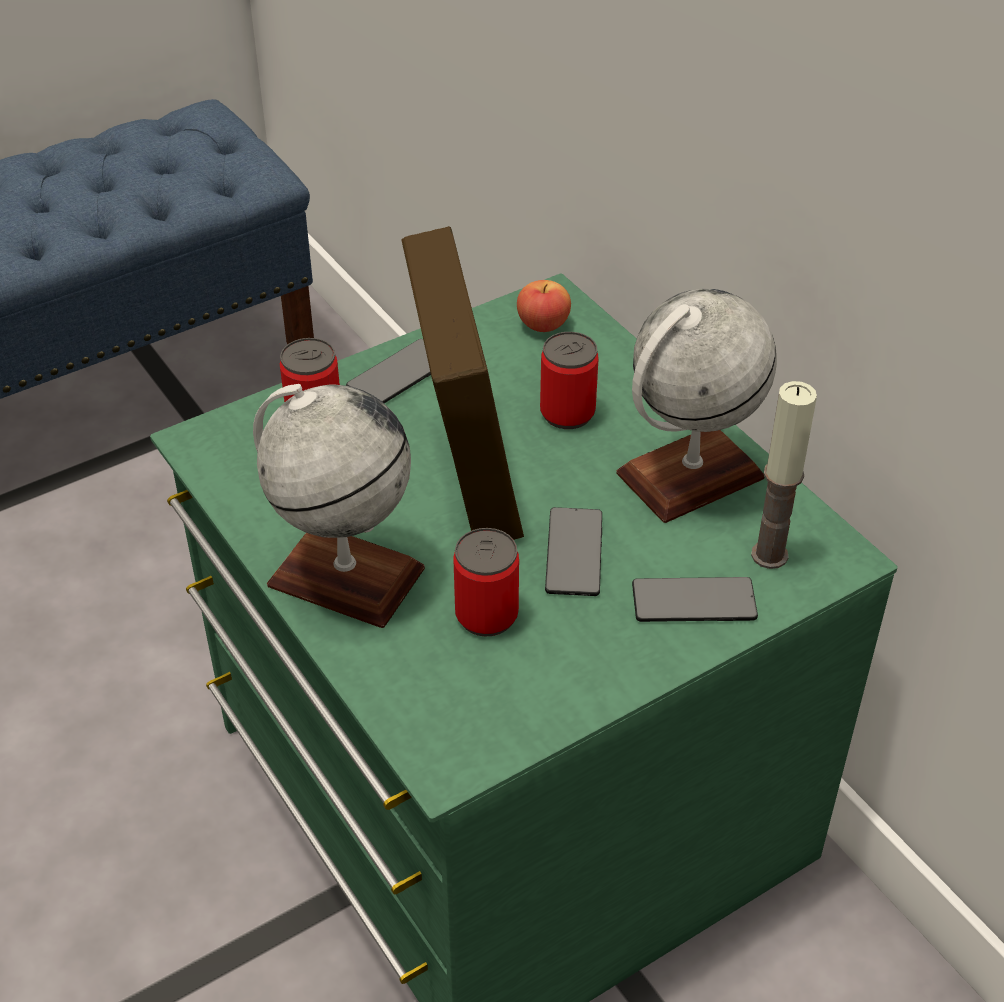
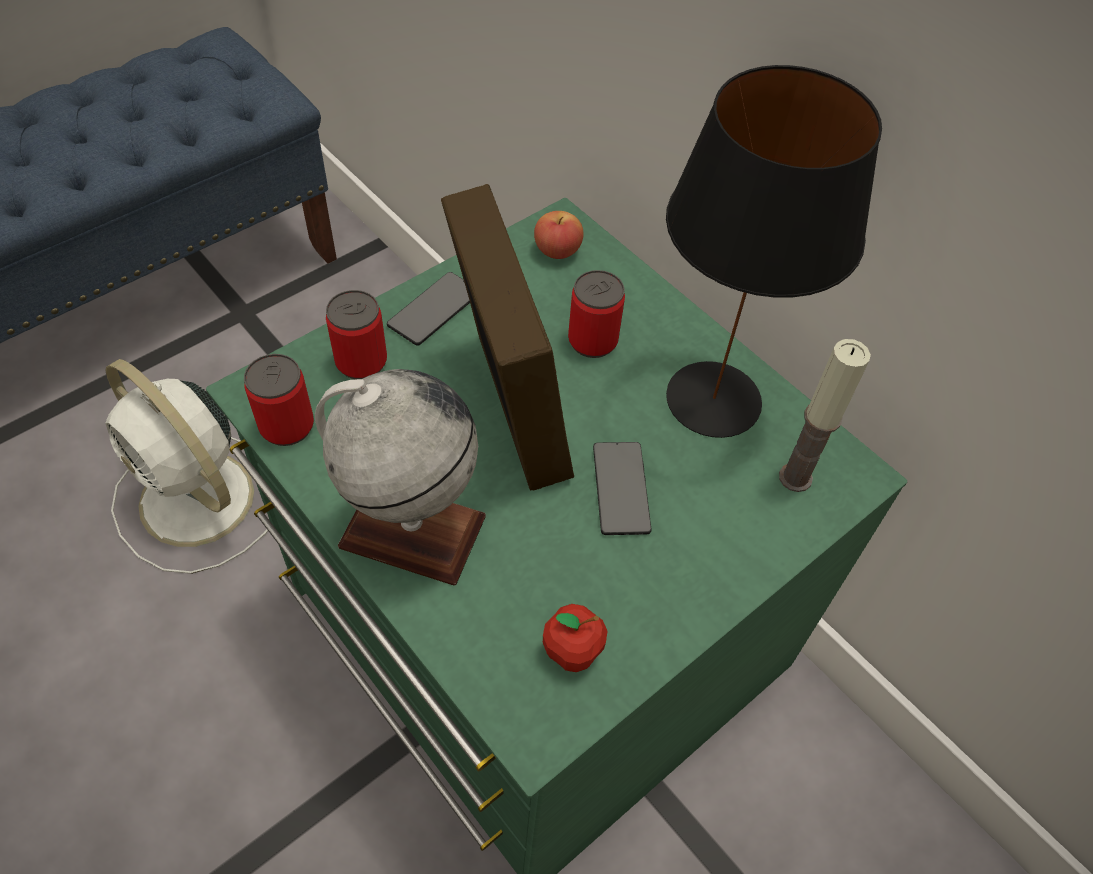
camera: 10 degrees left, 10 degrees up
can [453,528,519,637] -> can moved to [244,354,314,446]
globe [616,289,777,523] -> black table lamp [666,65,882,438]
phone [632,577,758,622] -> none
none -> white fan [105,359,268,574]
none -> apple [543,604,608,672]

